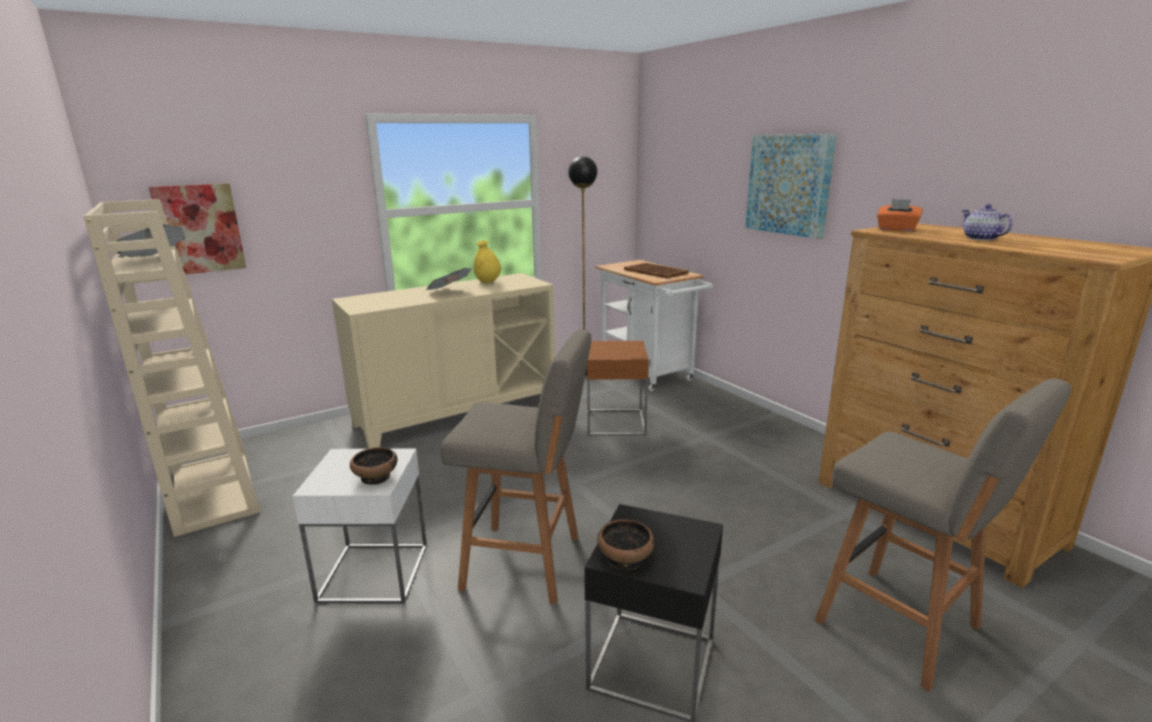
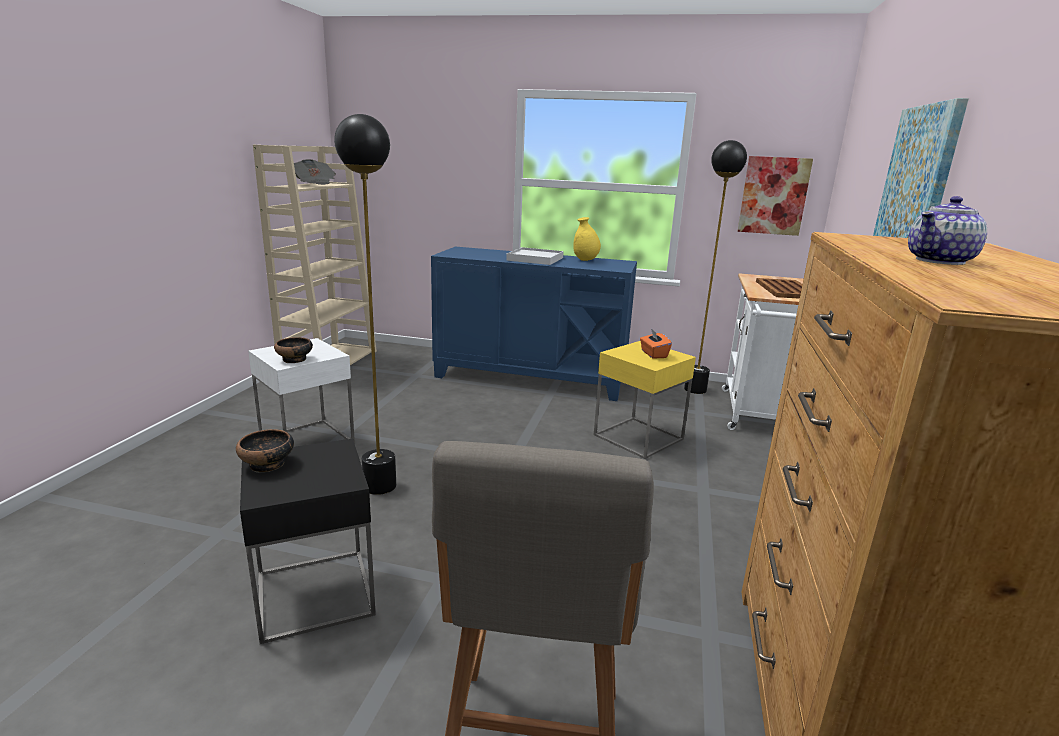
camera: 45 degrees right, 0 degrees up
picture [149,183,246,274] -> picture moved to [738,156,813,236]
beige cabinet [332,273,555,449] -> blue cabinet [431,247,637,401]
newspaper [426,268,472,290] -> white tray [506,247,564,265]
grey stool [441,330,591,604] -> black floor lamp [334,114,396,495]
brown side table [587,341,649,436] -> yellow side table [594,341,696,459]
orange tissue box [877,199,923,232] -> orange tissue box moved to [640,329,672,359]
teapot [962,204,1013,241] -> teapot turned 150 degrees counterclockwise [908,196,987,265]

